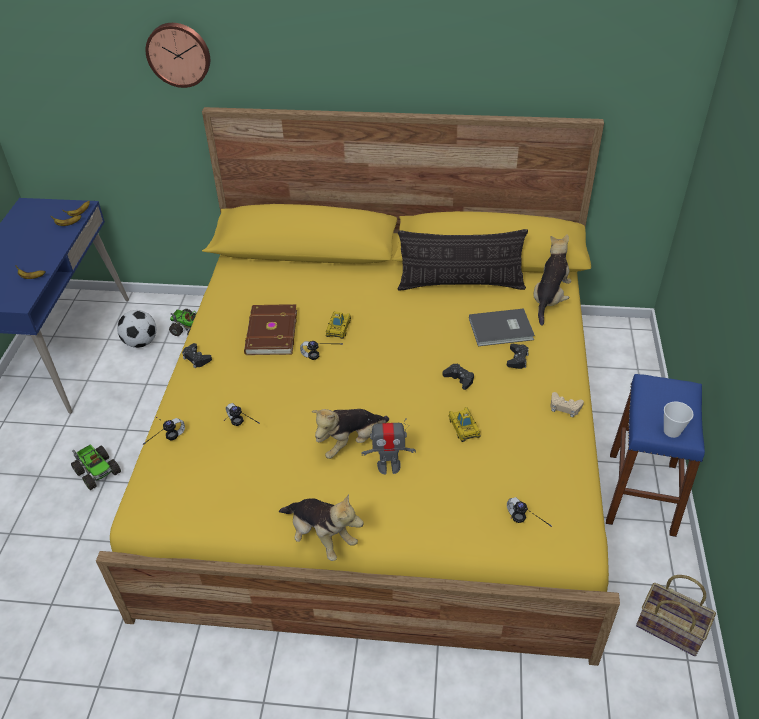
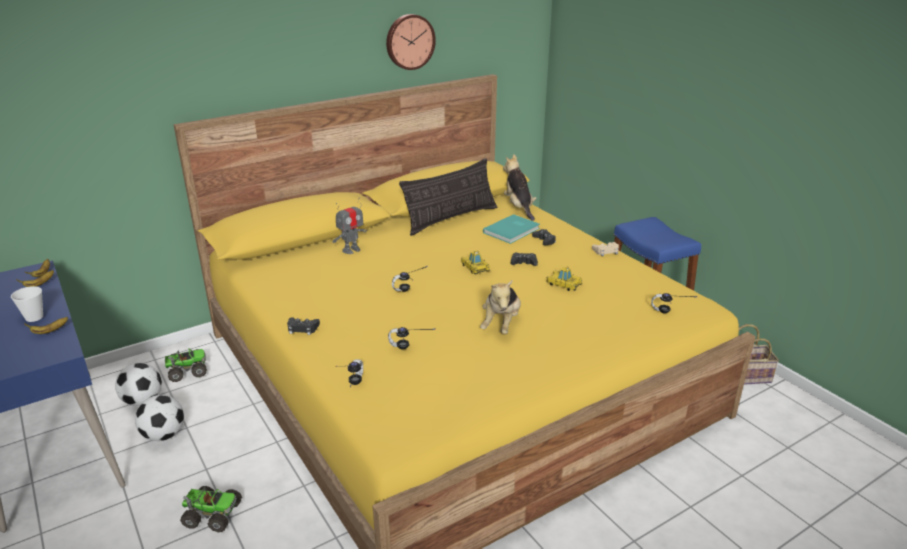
camera: 40 degrees left, 15 degrees down
wall clock [146,23,210,88] -> wall clock moved to [386,14,436,70]
brown book [244,304,297,355] -> none
plush toy [279,494,364,561] -> none
toy car [326,312,351,339] -> toy car moved to [461,251,490,274]
toy robot [362,418,416,475] -> toy robot moved to [332,197,367,254]
grey book [469,308,535,346] -> turquoise book [483,214,540,244]
cup [664,401,694,438] -> cup moved to [11,286,43,322]
none -> football [135,395,184,441]

